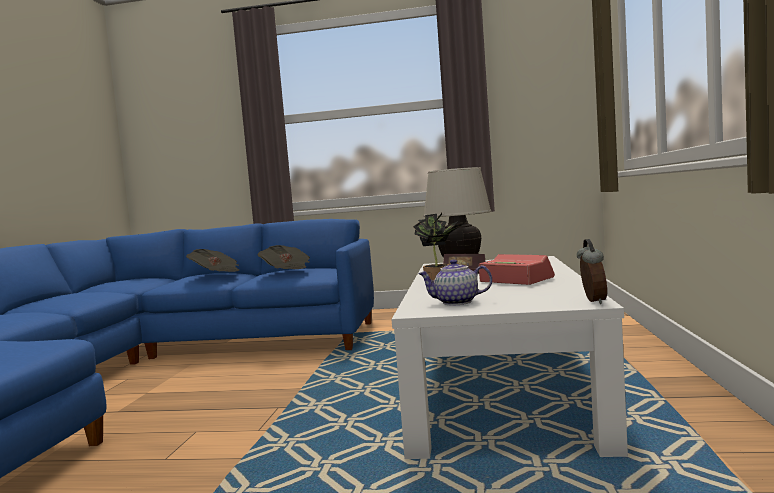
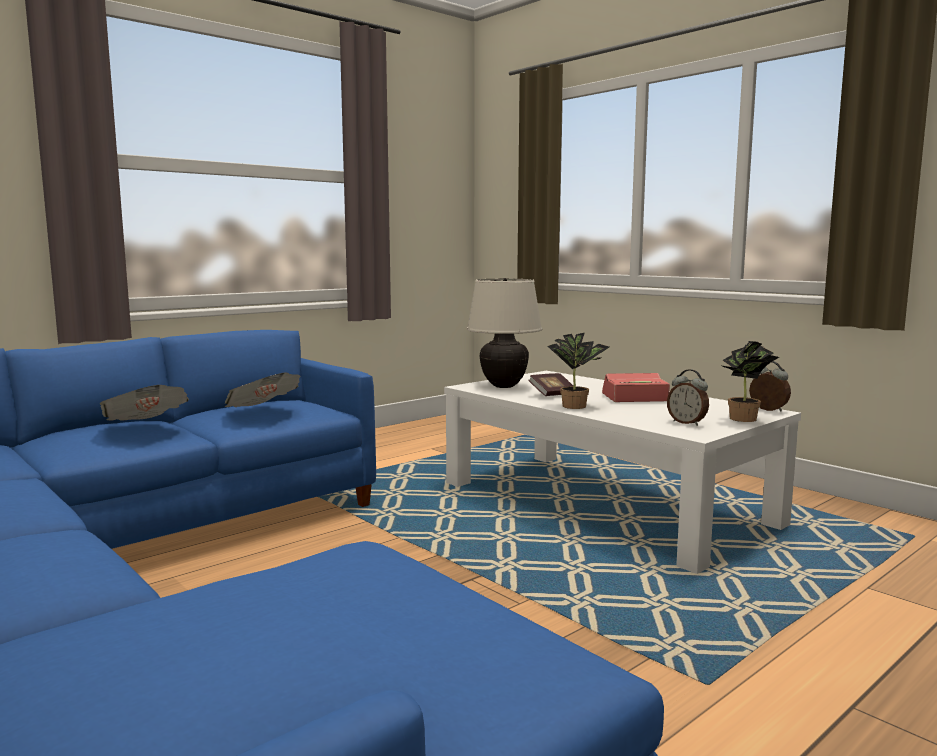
camera: 50 degrees left, 5 degrees up
teapot [418,259,492,305] -> alarm clock [667,370,709,426]
none -> potted plant [720,341,779,422]

